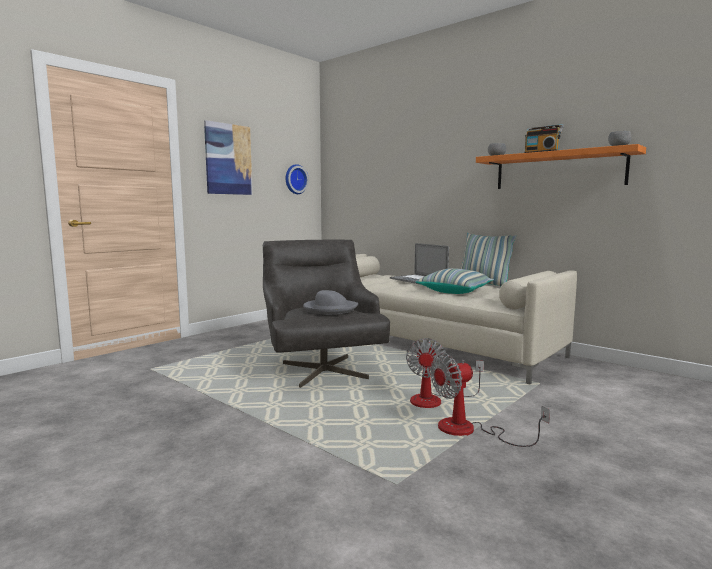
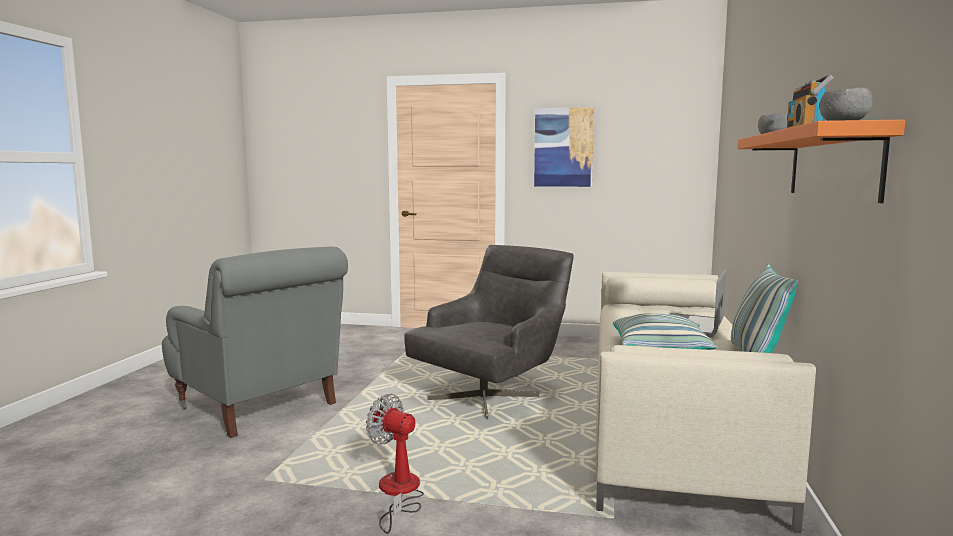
camera: 60 degrees right, 0 degrees up
wall clock [286,164,309,194] -> none
grey hat [303,290,358,314] -> none
fan [406,338,484,408] -> none
none -> grey armchair [162,246,348,438]

